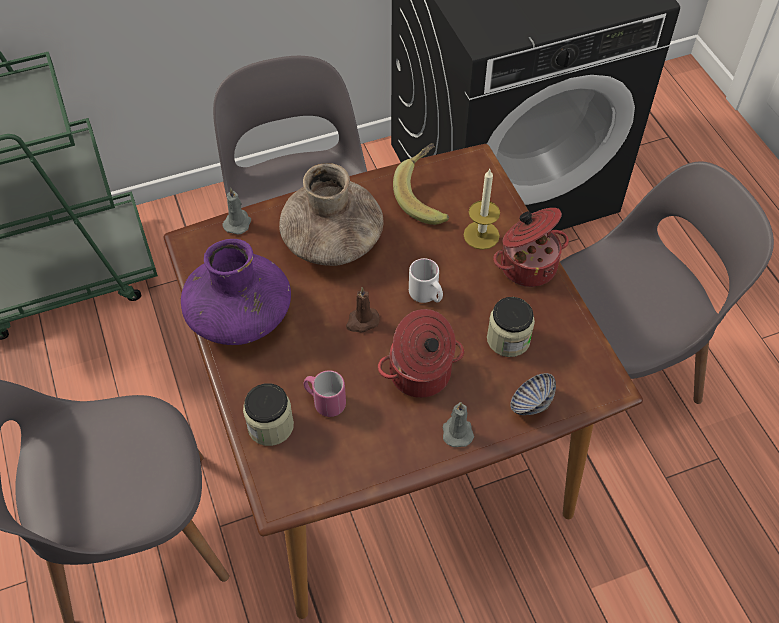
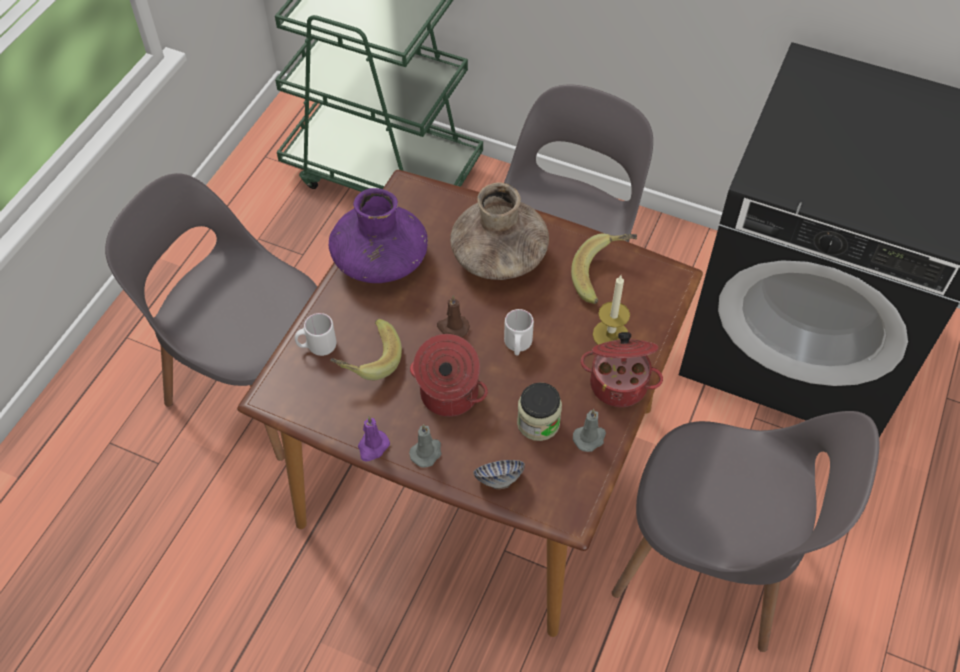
camera: 45 degrees right, 0 degrees up
grey candle [222,188,251,235] -> grey candle moved to [573,409,606,452]
jar [243,383,294,446] -> white mug [295,313,336,356]
pink mug [303,370,346,417] -> banana [330,319,402,380]
none -> purple candle [358,416,390,462]

